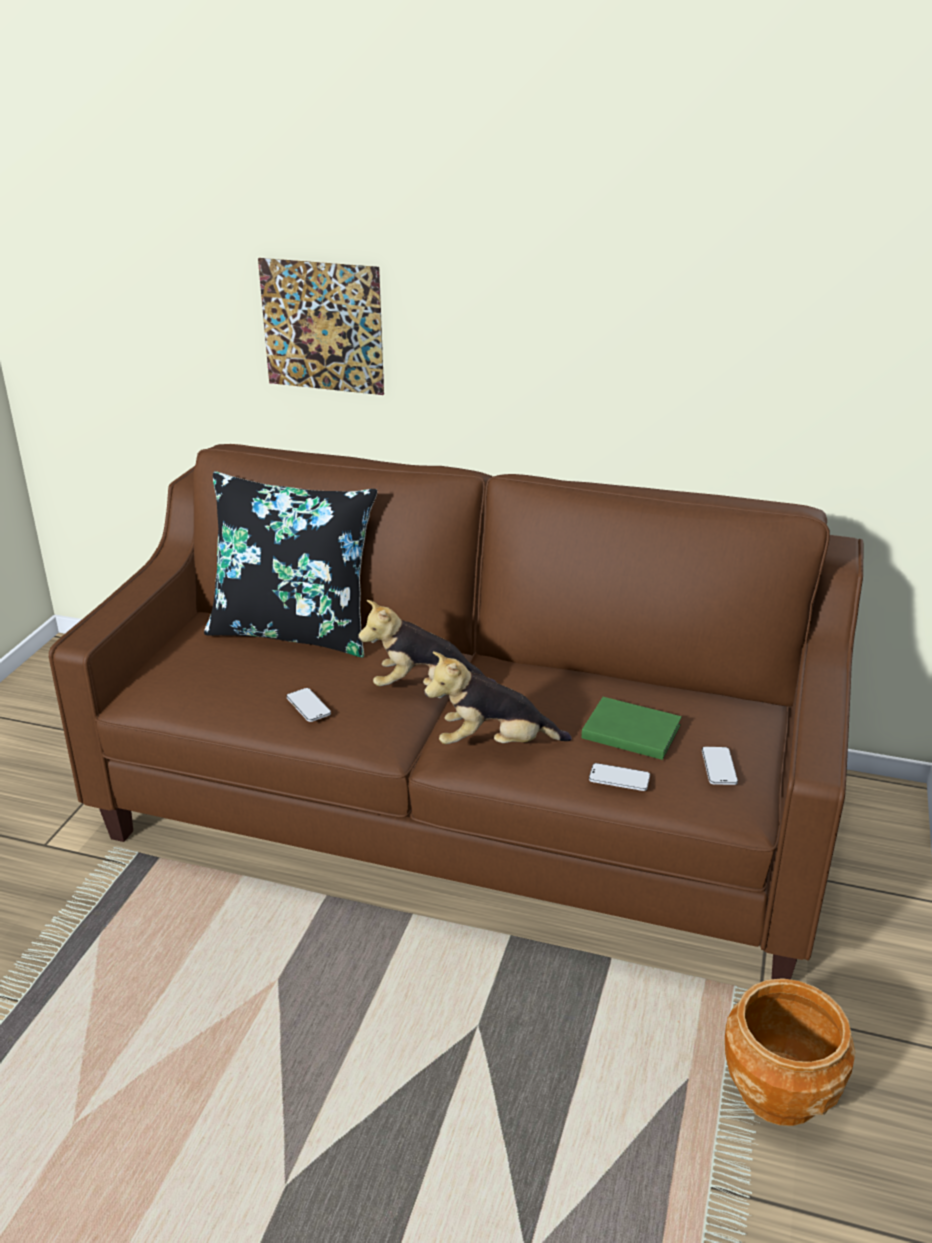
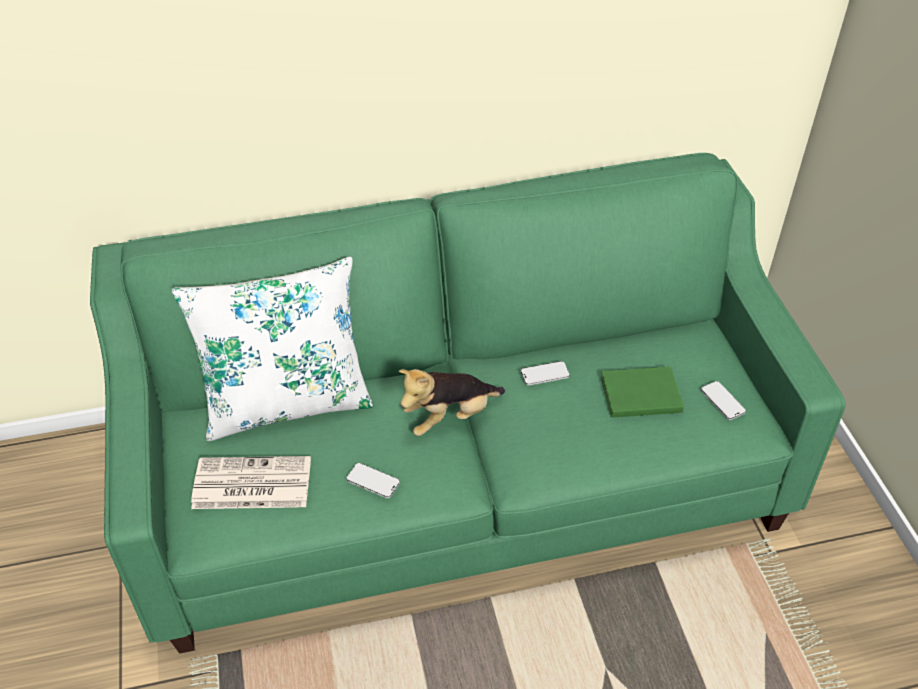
camera: 30 degrees left, 15 degrees up
brown sofa [49,444,863,979] -> green sofa [90,153,846,654]
black pillow [204,472,377,657] -> white pillow [172,257,374,441]
picture [258,258,384,395] -> none
plush toy [425,651,572,744] -> none
phone [589,763,650,791] -> phone moved to [521,361,570,386]
brown planter [725,978,855,1126] -> none
none -> newspaper [191,456,311,509]

